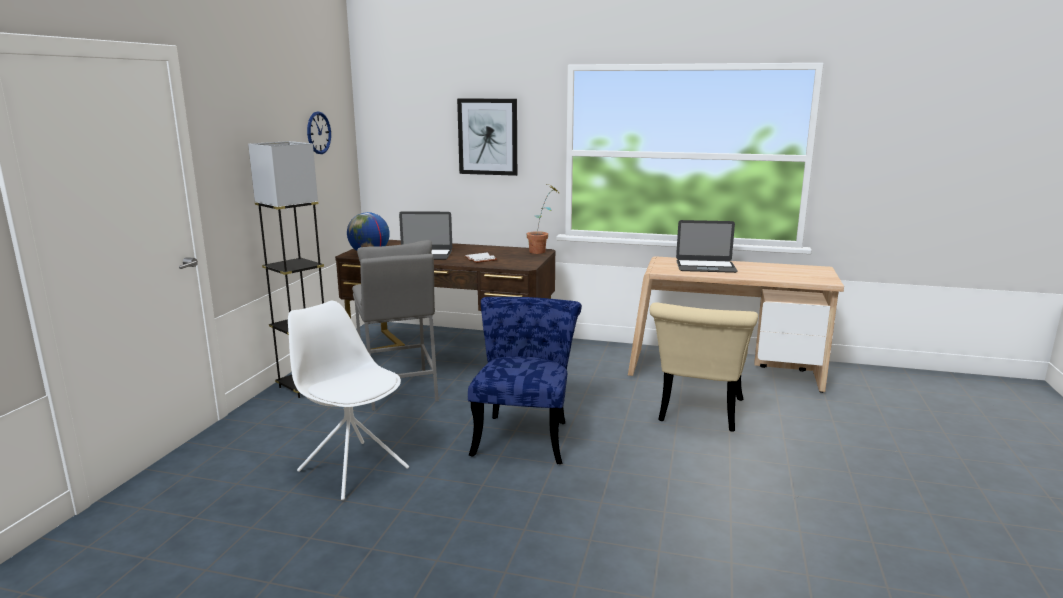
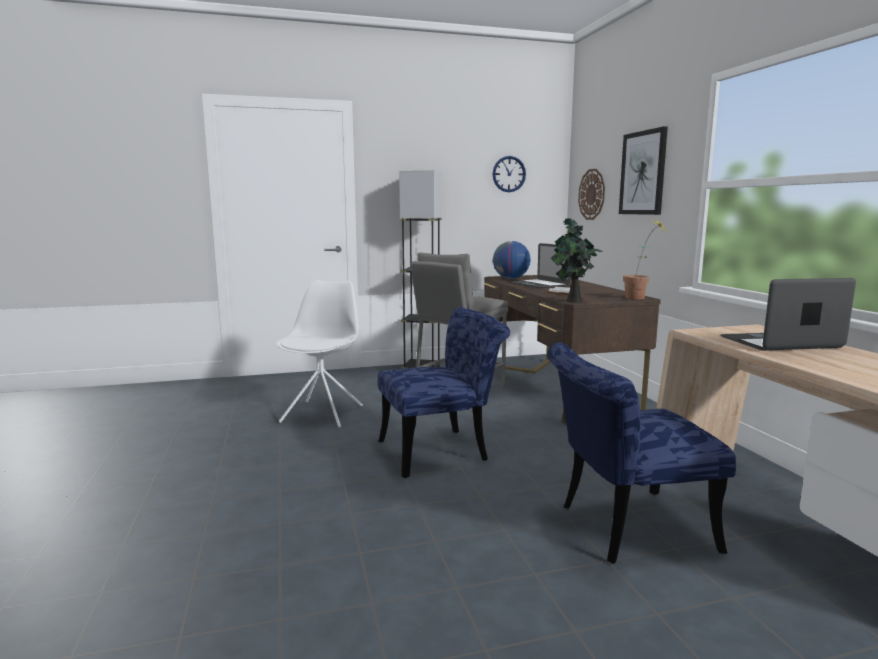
camera: 60 degrees right, 5 degrees down
beige chair [650,302,758,432] -> blue chair [547,343,736,564]
laptop [676,220,738,273] -> laptop turned 105 degrees clockwise [721,278,856,351]
none -> potted plant [551,219,603,302]
none -> wall clock [578,169,605,220]

